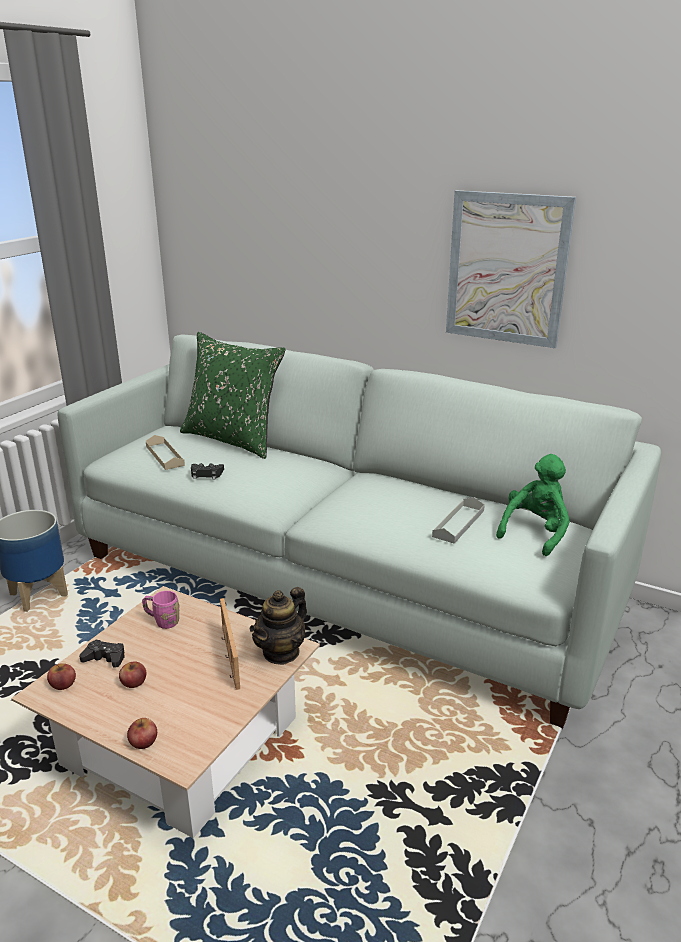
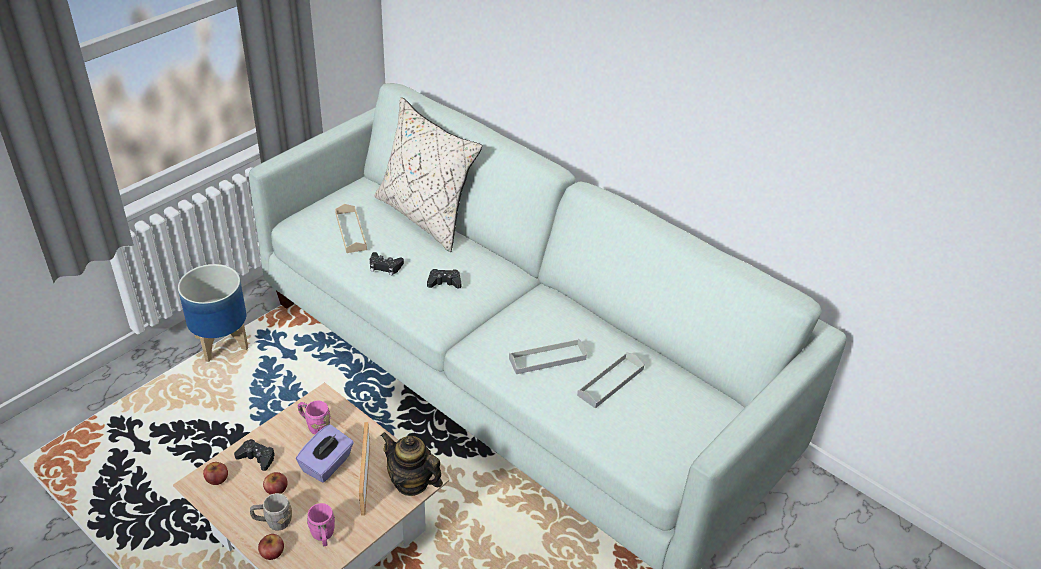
camera: 10 degrees right, 15 degrees up
green pillow [180,332,286,459] -> beige pillow [375,97,482,252]
teapot [250,587,307,665] -> teapot turned 75 degrees clockwise [381,432,443,496]
picture [446,190,576,348] -> none
green plush toy [496,454,570,556] -> none
none -> grey mug [250,493,292,531]
none -> purple tissue box [296,424,354,482]
none -> pink mug [307,503,335,547]
none -> black game controller [427,269,461,289]
none -> grey tray [509,339,587,374]

